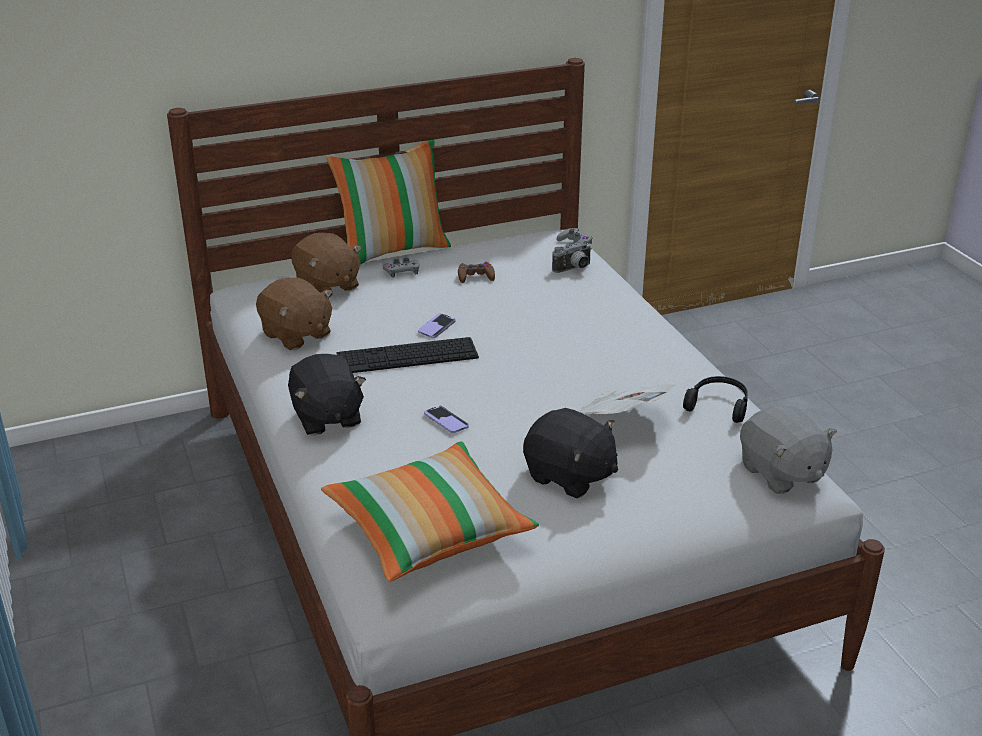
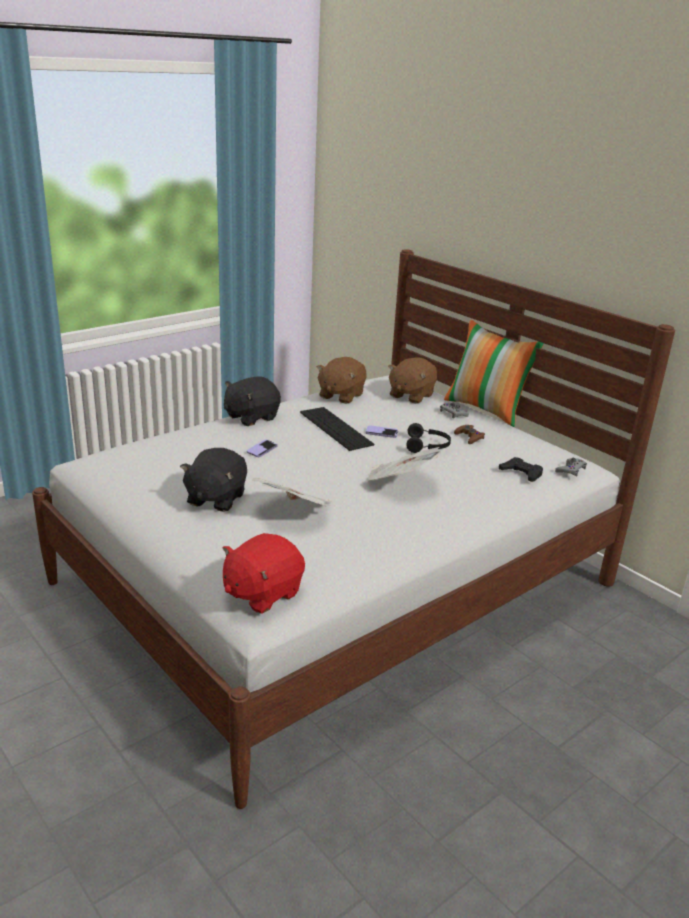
camera: 70 degrees right, 5 degrees down
pillow [321,441,539,582] -> none
camera [552,241,592,273] -> black game controller [499,457,543,482]
black headphones [683,376,748,423] -> black headphones moved to [406,423,451,453]
grey plush toy [740,405,837,494] -> red plush toy [223,533,305,614]
none -> newspaper [365,447,441,482]

